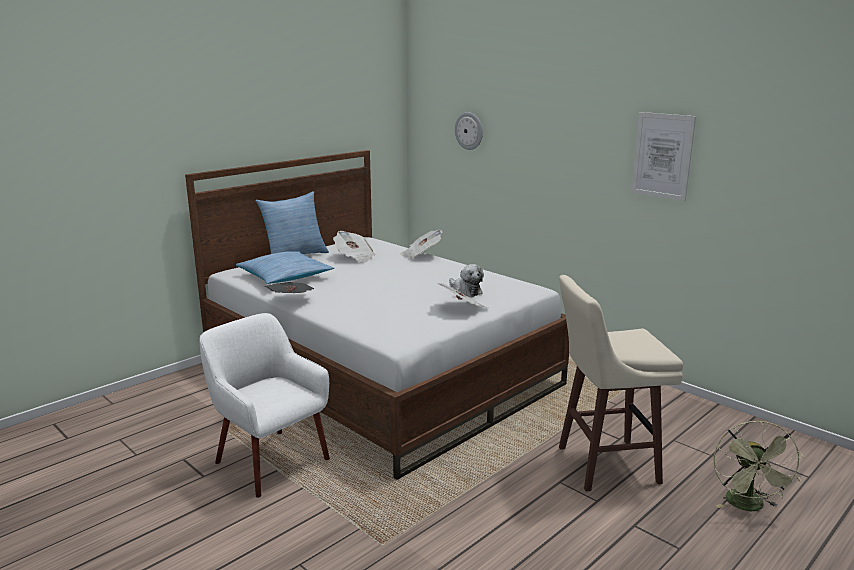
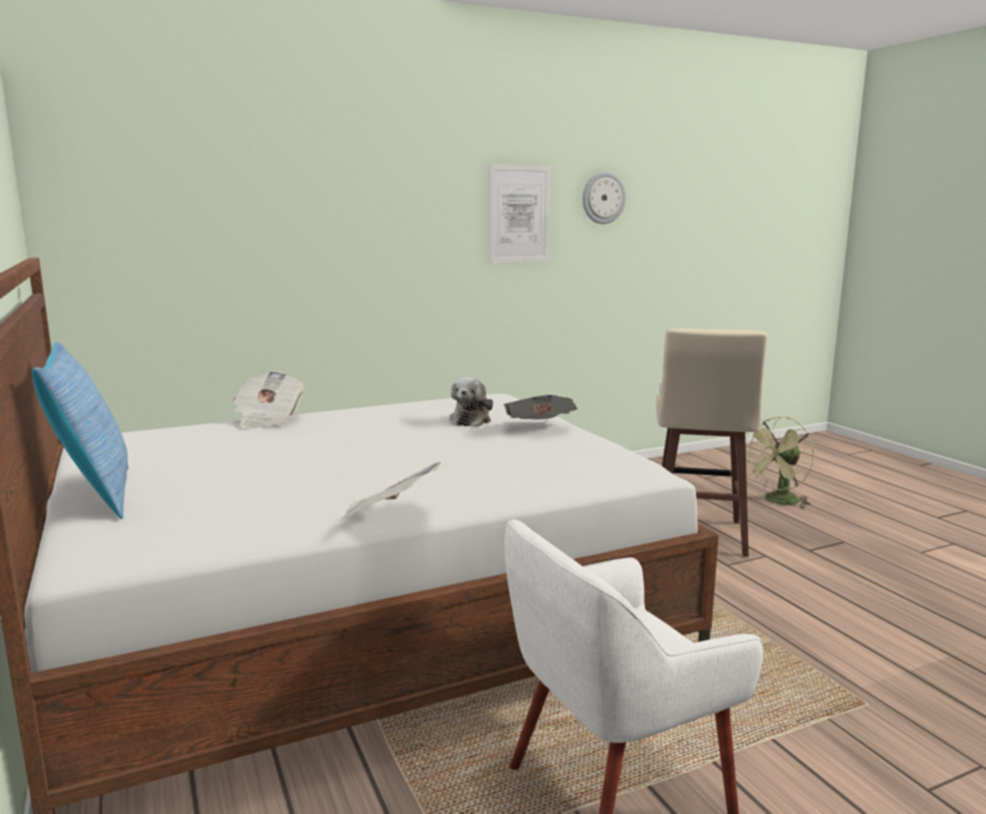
camera: 70 degrees left, 5 degrees down
pillow [236,251,334,284] -> none
newspaper [333,231,376,263] -> none
plush toy [449,264,484,297] -> plush toy turned 120 degrees clockwise [449,377,493,427]
wall clock [455,112,483,150] -> wall clock moved to [583,171,626,224]
green fan [713,421,804,511] -> green fan turned 120 degrees clockwise [746,416,814,509]

